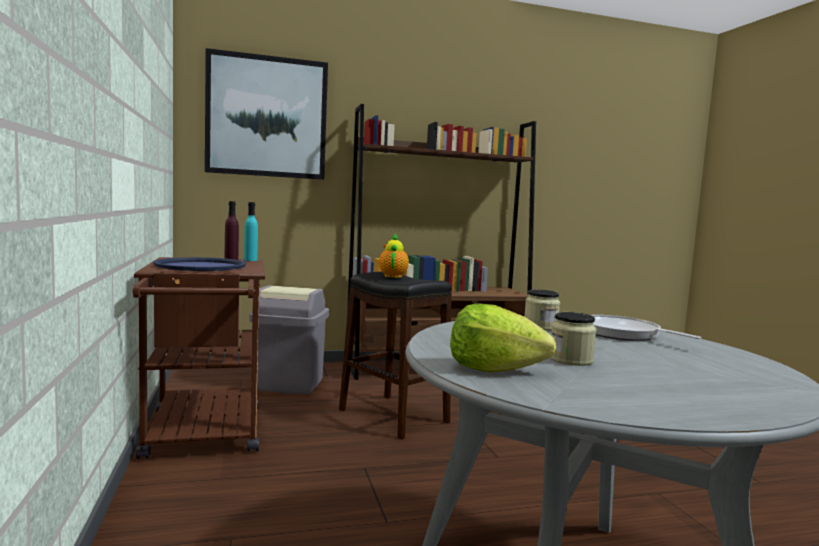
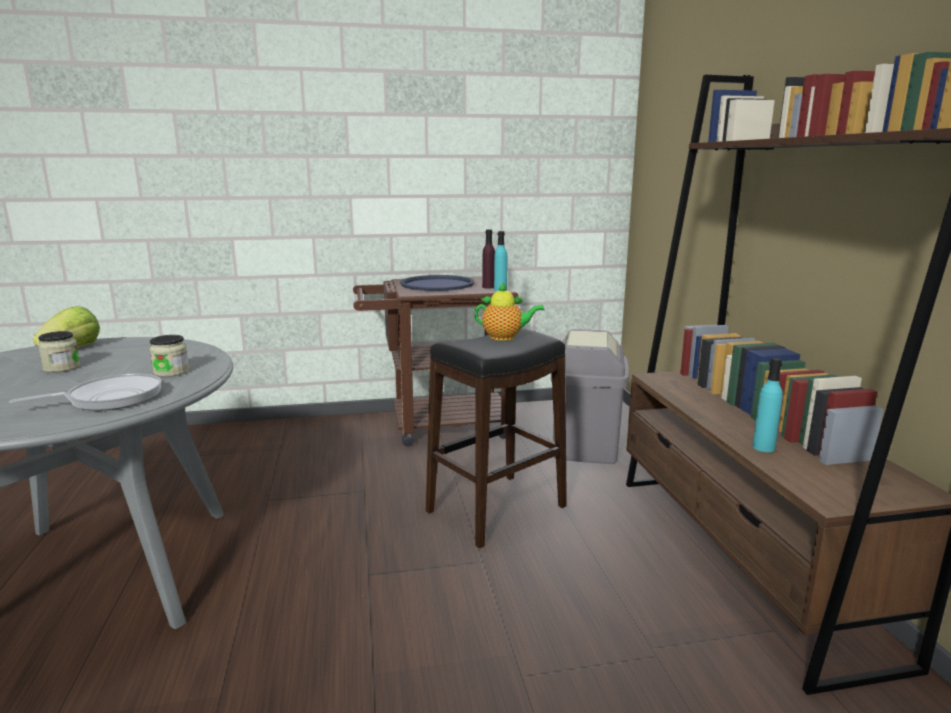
camera: 95 degrees right, 10 degrees up
picture [205,48,328,180] -> none
none -> turquoise bottle [752,358,783,452]

